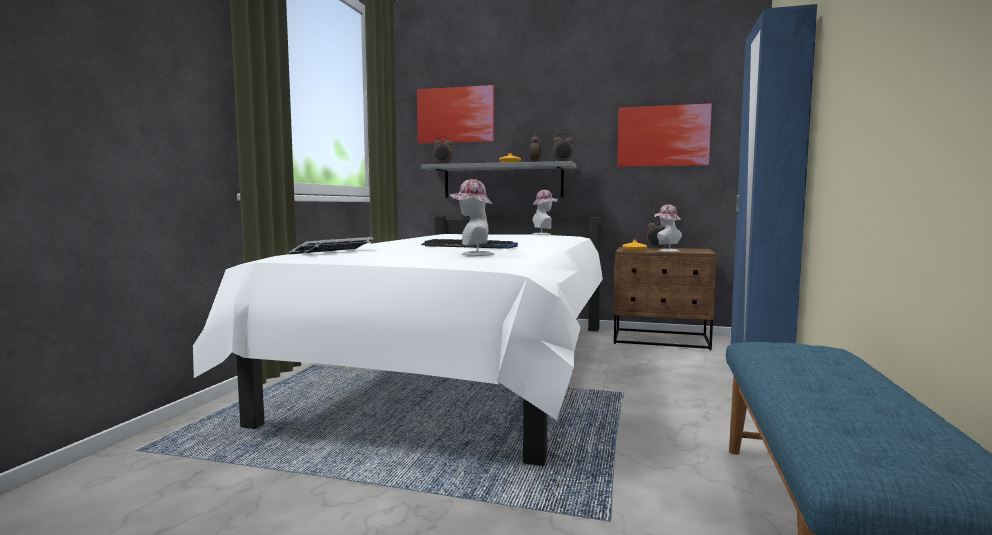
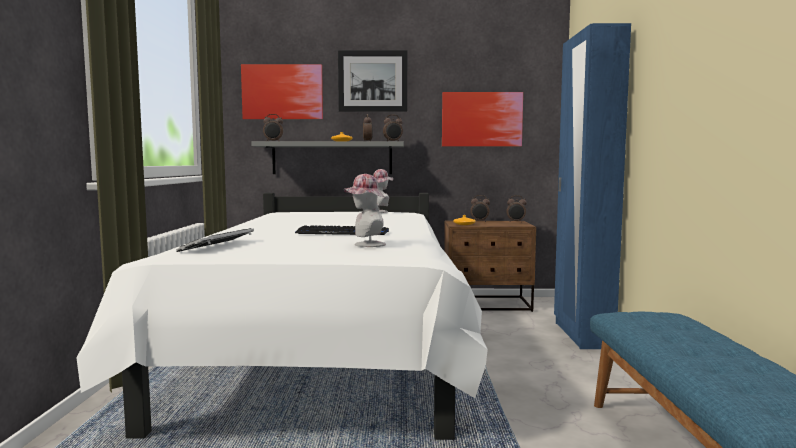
camera: 15 degrees left, 0 degrees up
hat [654,204,682,252] -> none
none -> picture [338,50,407,112]
none -> alarm clock [506,195,527,222]

